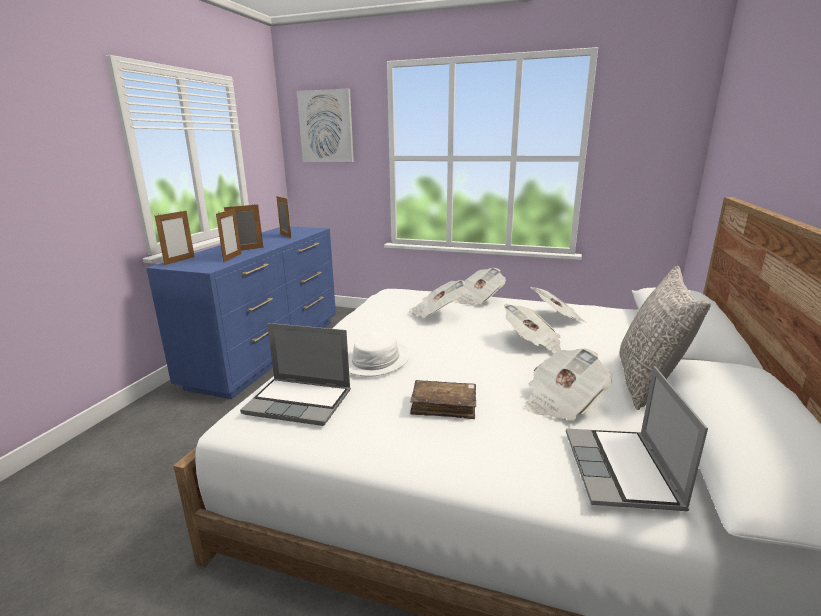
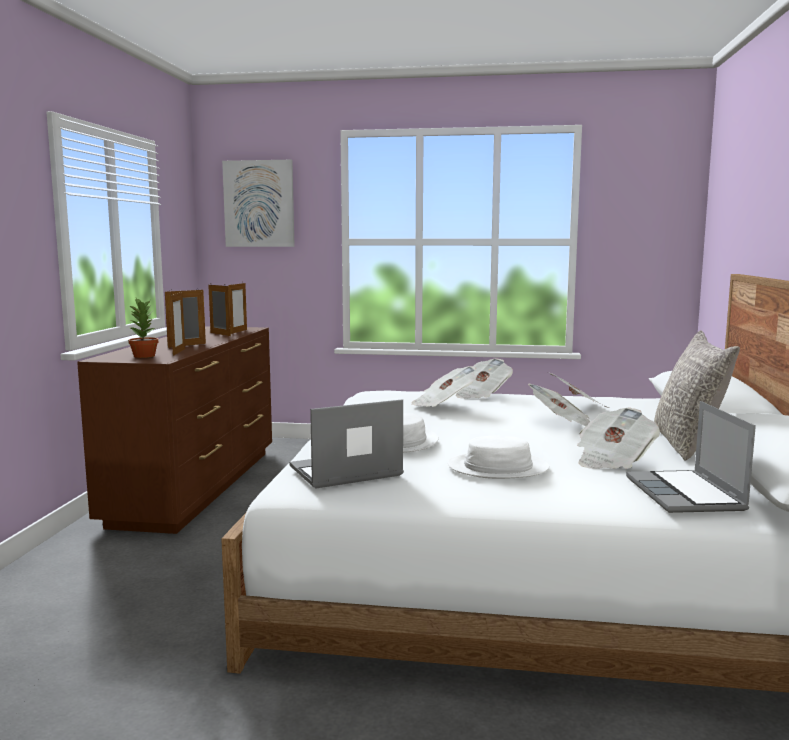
camera: 10 degrees left, 10 degrees down
blue dresser [146,226,336,399] -> brown dresser [77,326,272,534]
picture frame [155,211,195,265] -> picture frame moved to [228,283,247,334]
laptop [240,323,351,426] -> laptop turned 150 degrees clockwise [290,399,404,488]
brown book [410,380,476,419] -> white hat [448,436,549,479]
none -> potted plant [128,298,158,358]

